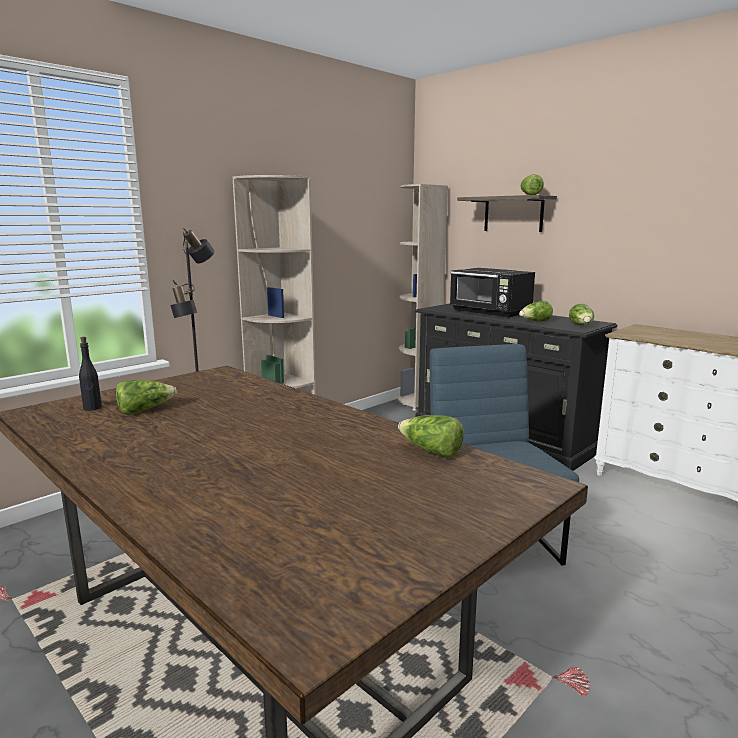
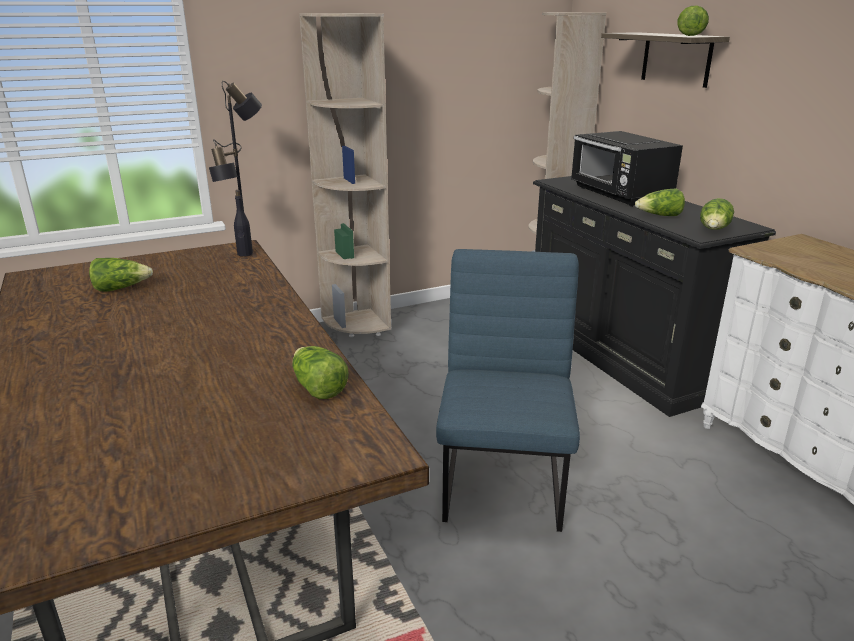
camera: 20 degrees right, 10 degrees up
black bottle [79,337,102,411] -> black bottle moved to [234,190,253,257]

